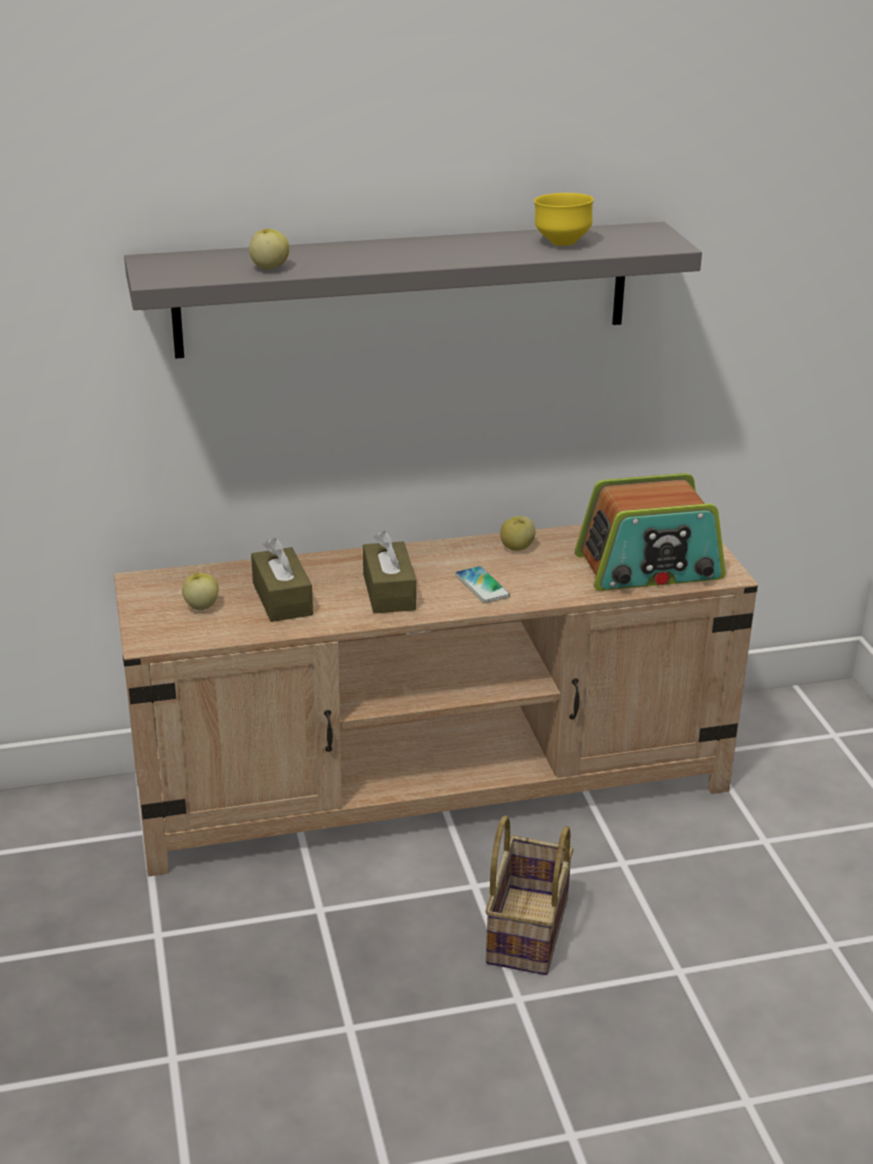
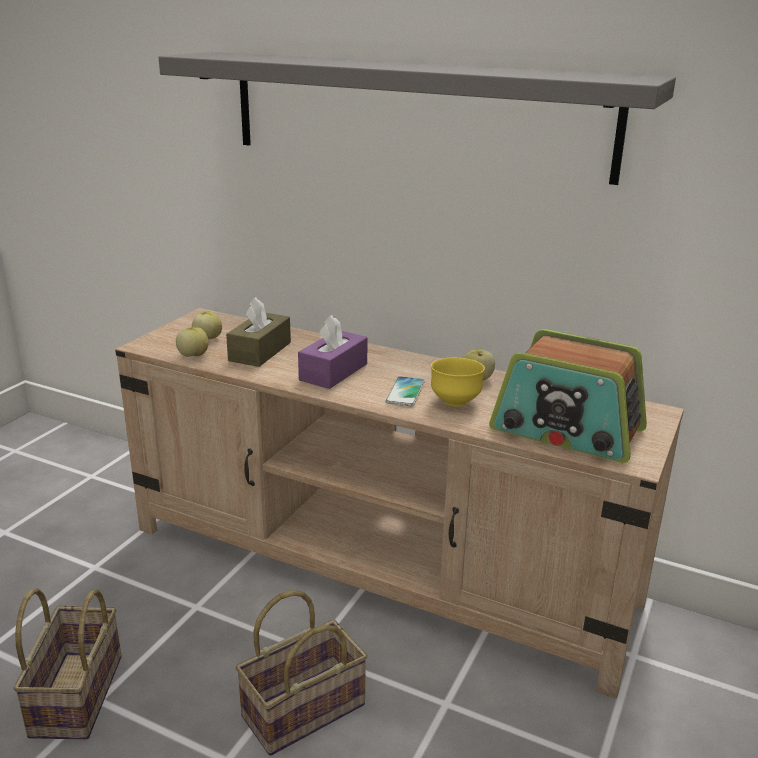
camera: 40 degrees right, 5 degrees down
apple [249,229,289,270] -> apple moved to [176,327,209,357]
brown tissue box [363,531,416,613] -> purple tissue box [298,315,368,389]
yellow bowl [534,193,594,246] -> yellow bowl moved to [431,358,485,407]
none -> basket [14,588,122,739]

